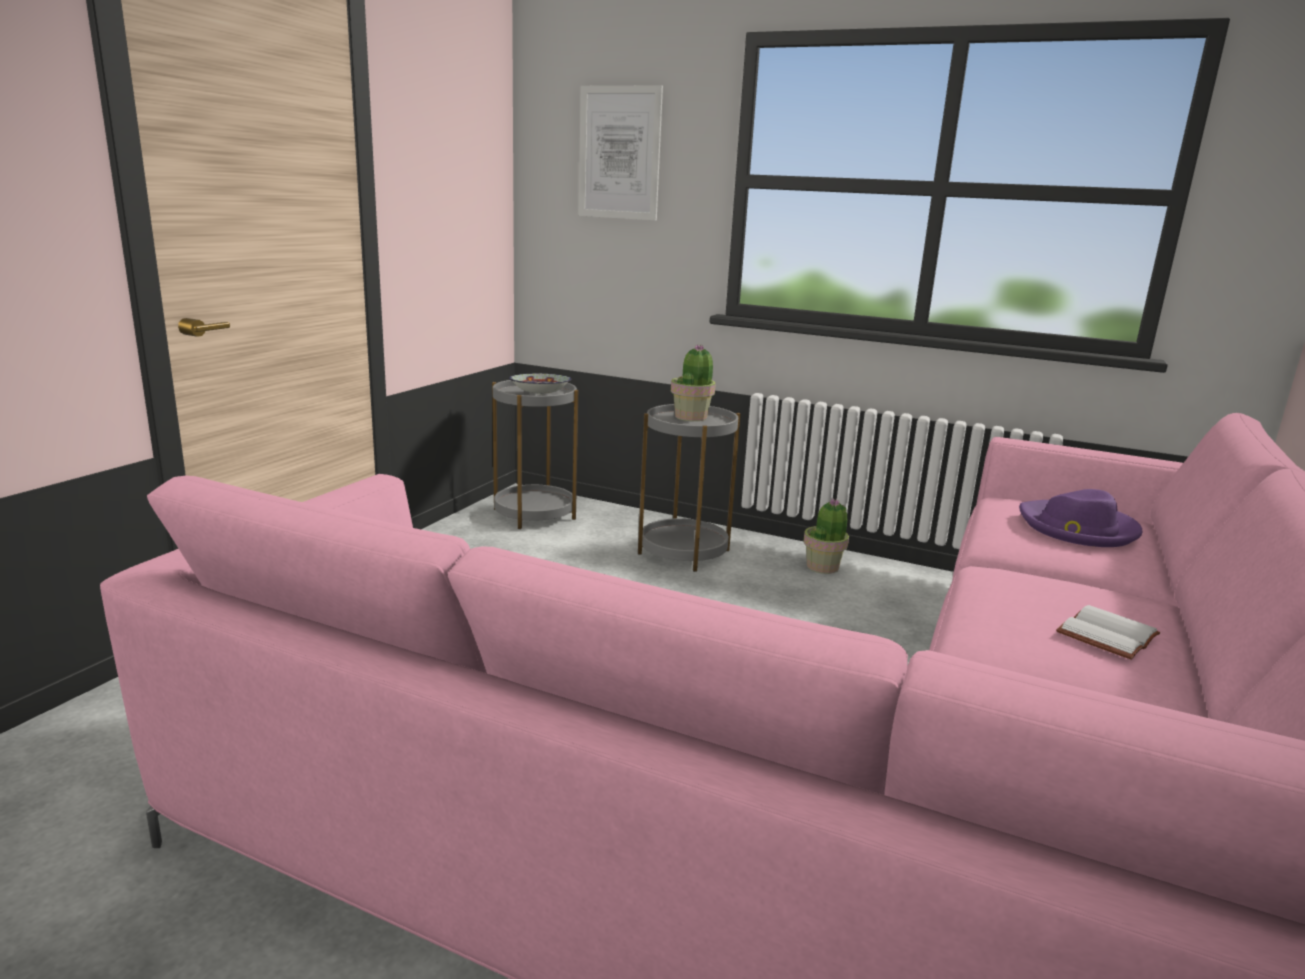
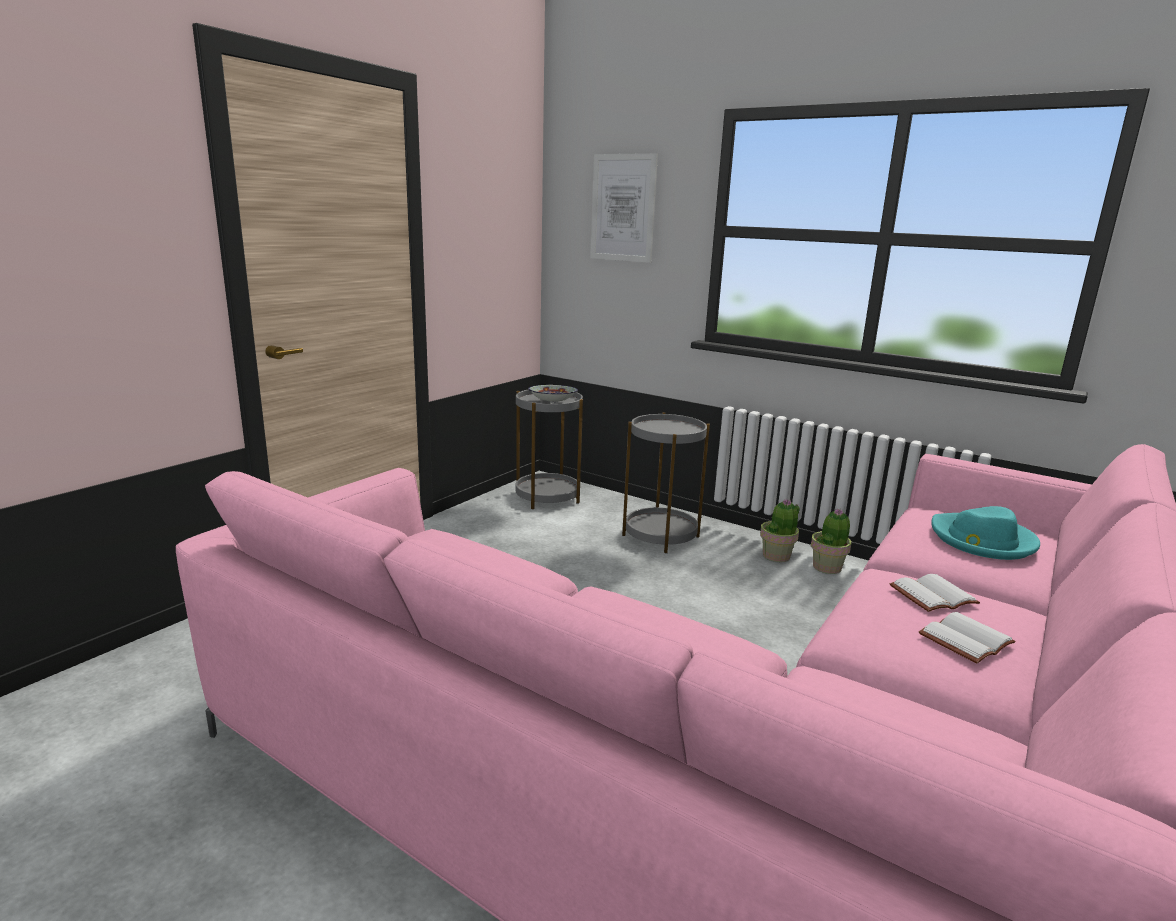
camera: 10 degrees right, 0 degrees up
potted plant [671,345,716,421] -> potted plant moved to [811,508,851,574]
purple hat [1019,489,1142,547] -> turquoise hat [931,506,1040,560]
none -> white book [890,574,980,612]

